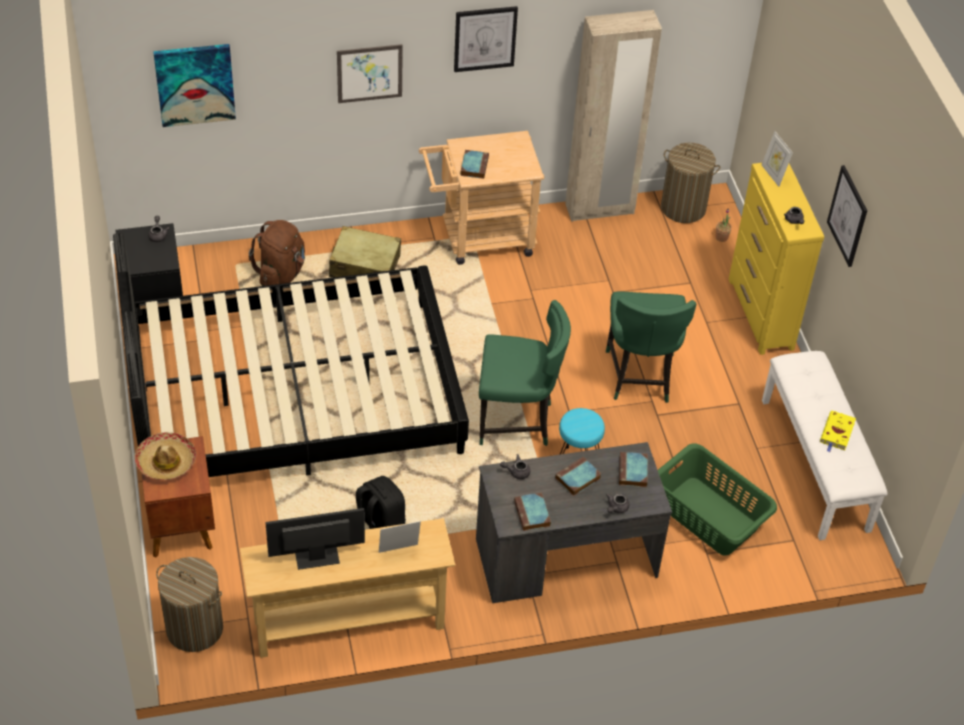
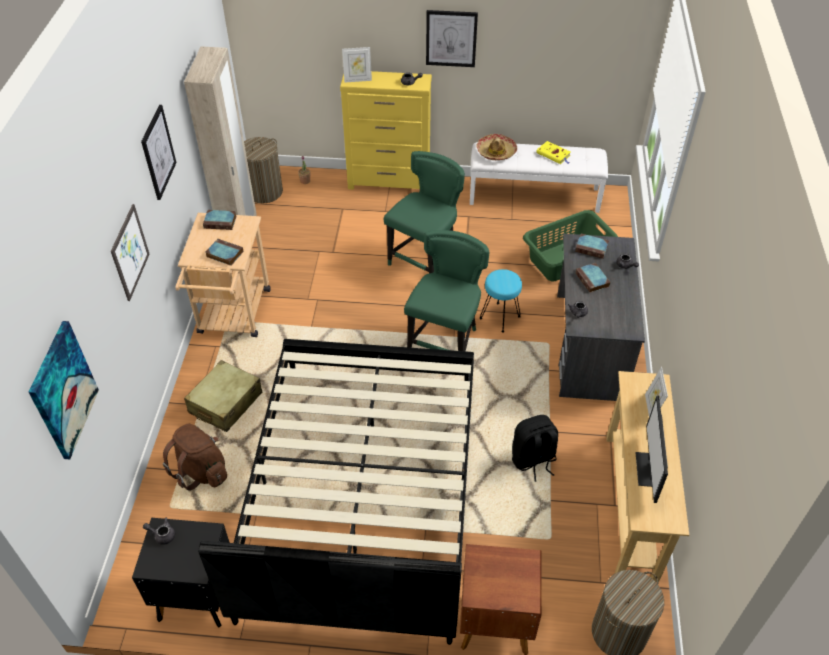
camera: 70 degrees left, 0 degrees up
hat [135,432,196,480] -> hat moved to [476,134,517,160]
book [514,492,551,531] -> book moved to [203,210,236,230]
green chair [606,291,696,403] -> green chair turned 75 degrees counterclockwise [384,151,465,273]

